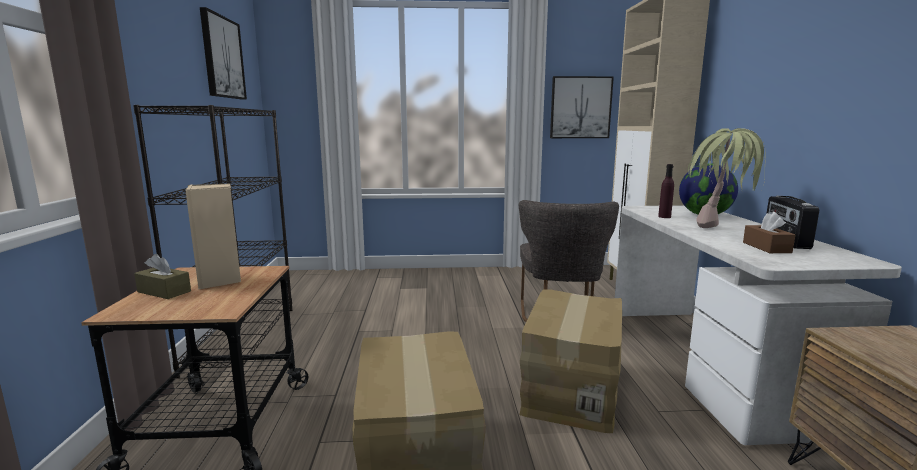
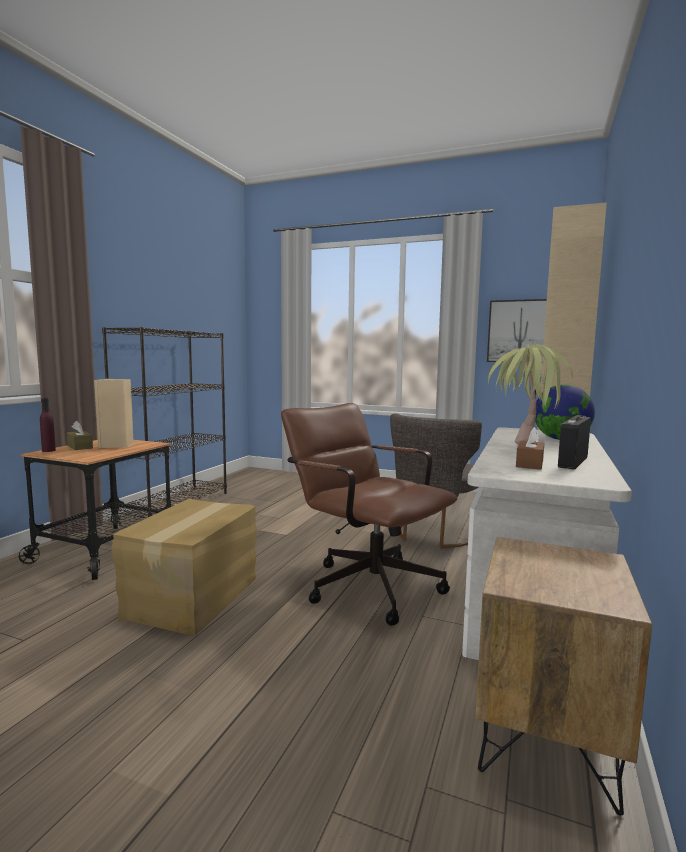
camera: 25 degrees right, 5 degrees down
picture [200,7,247,100] -> none
cardboard box [519,289,622,433] -> brown office chair [281,403,457,626]
purple bottle [658,164,674,218] -> purple bottle moved to [40,398,56,452]

